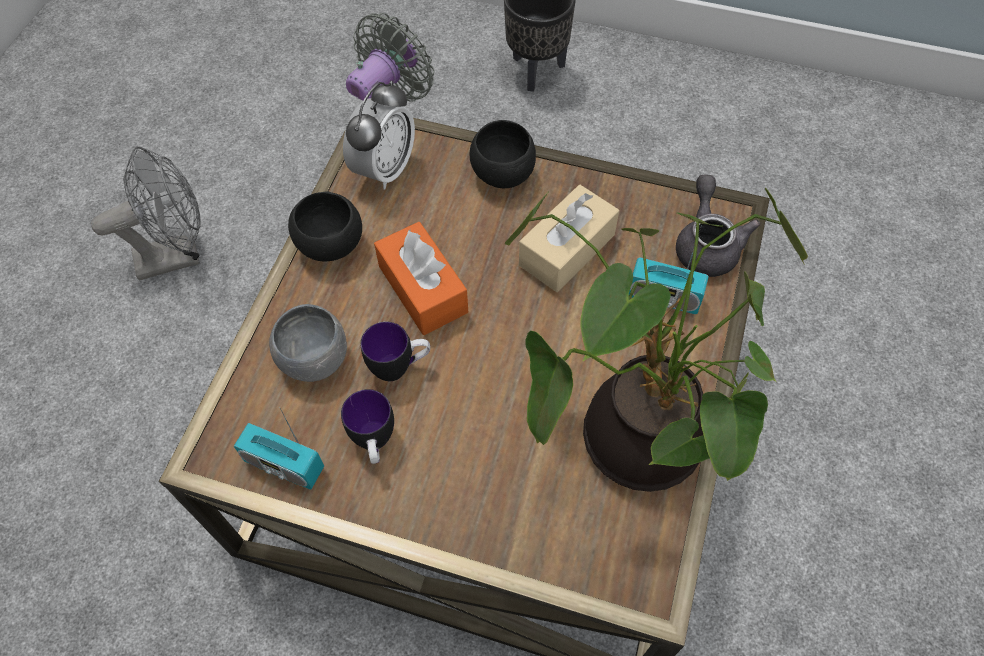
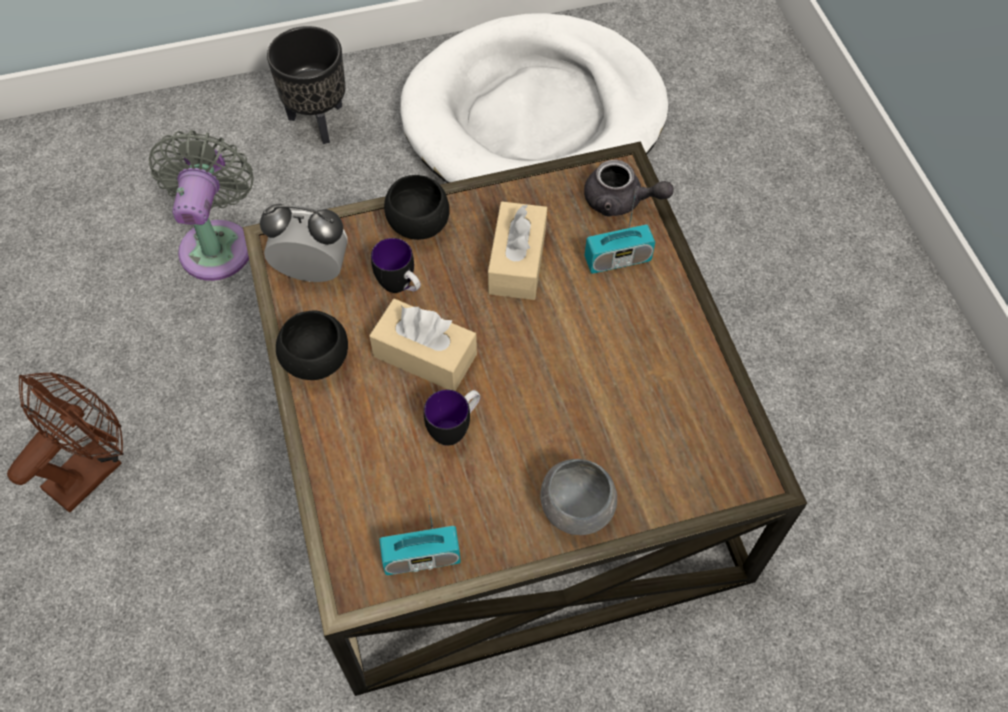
camera: 35 degrees left, 0 degrees up
grey fan [91,146,201,281] -> brown fan [7,372,124,512]
grey bowl [269,304,347,382] -> grey bowl moved to [540,459,617,535]
mug [341,389,394,464] -> mug moved to [371,238,421,293]
alarm clock [343,81,415,190] -> alarm clock turned 75 degrees counterclockwise [260,204,348,282]
orange tissue box [374,222,468,335] -> beige tissue box [369,299,477,391]
potted plant [505,188,808,492] -> none
grey teapot [676,174,760,277] -> grey teapot turned 150 degrees clockwise [584,160,674,217]
none -> white dog bed [401,13,668,183]

